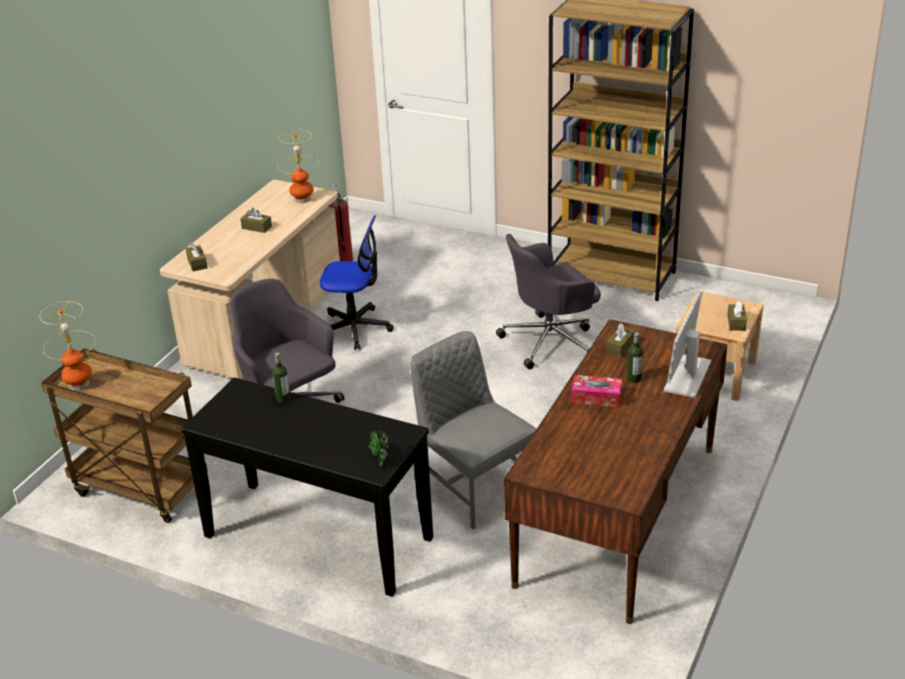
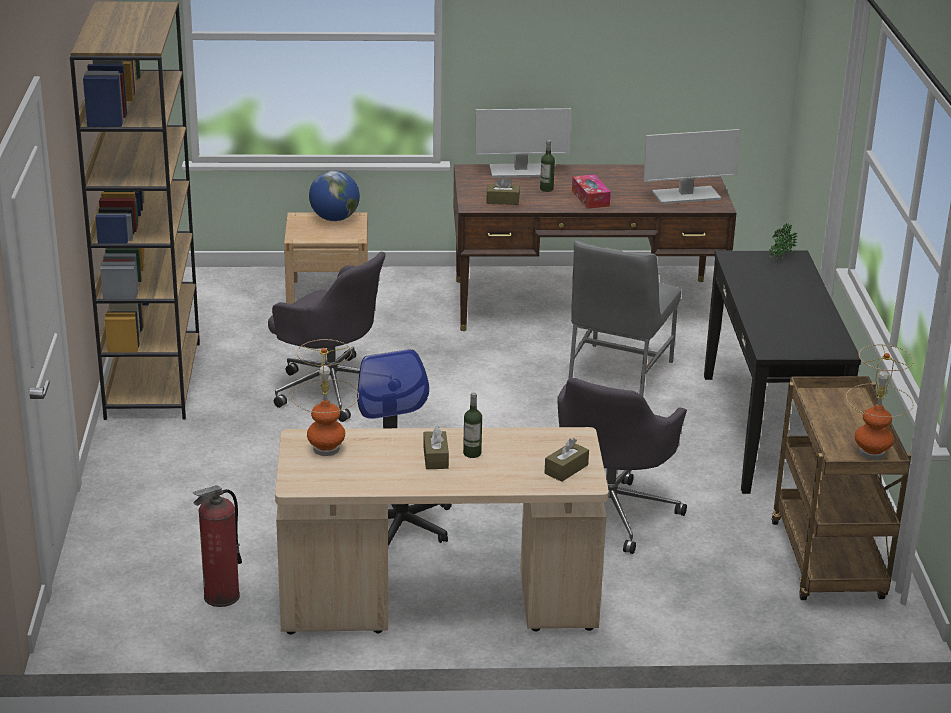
camera: 120 degrees left, 5 degrees down
bottle [272,352,291,403] -> bottle moved to [463,392,482,458]
brown tissue box [728,300,747,331] -> globe [309,171,360,221]
none -> monitor [644,129,740,204]

